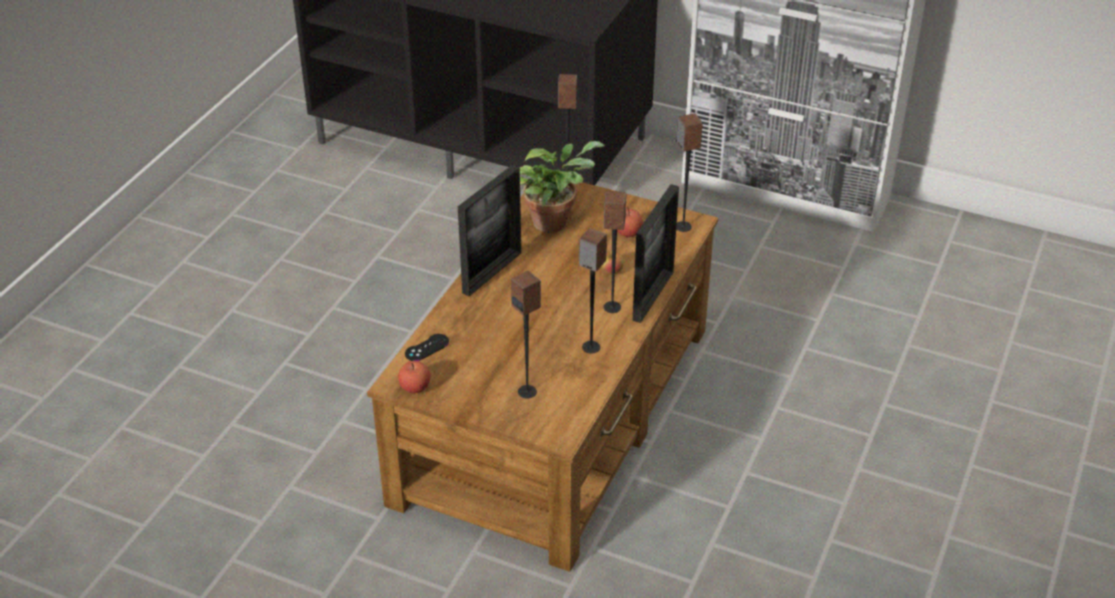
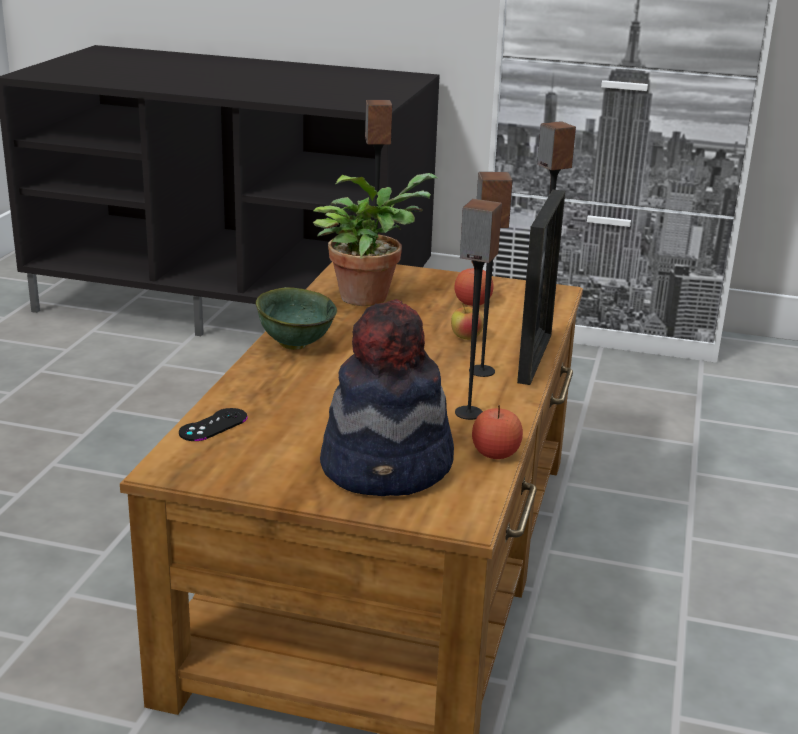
camera: 10 degrees left, 15 degrees down
apple [398,361,430,393] -> apple moved to [472,405,523,459]
picture frame [458,164,521,296] -> green bowl [256,287,337,350]
speaker [511,271,541,398] -> hat [320,299,454,496]

